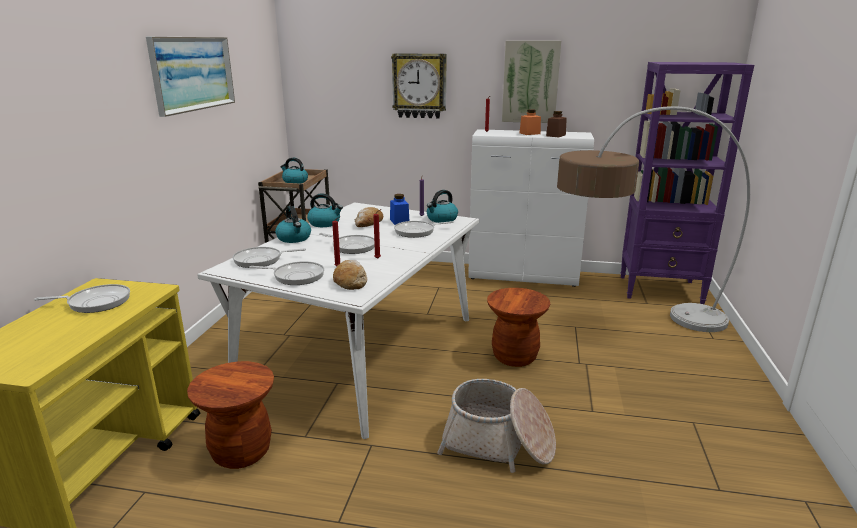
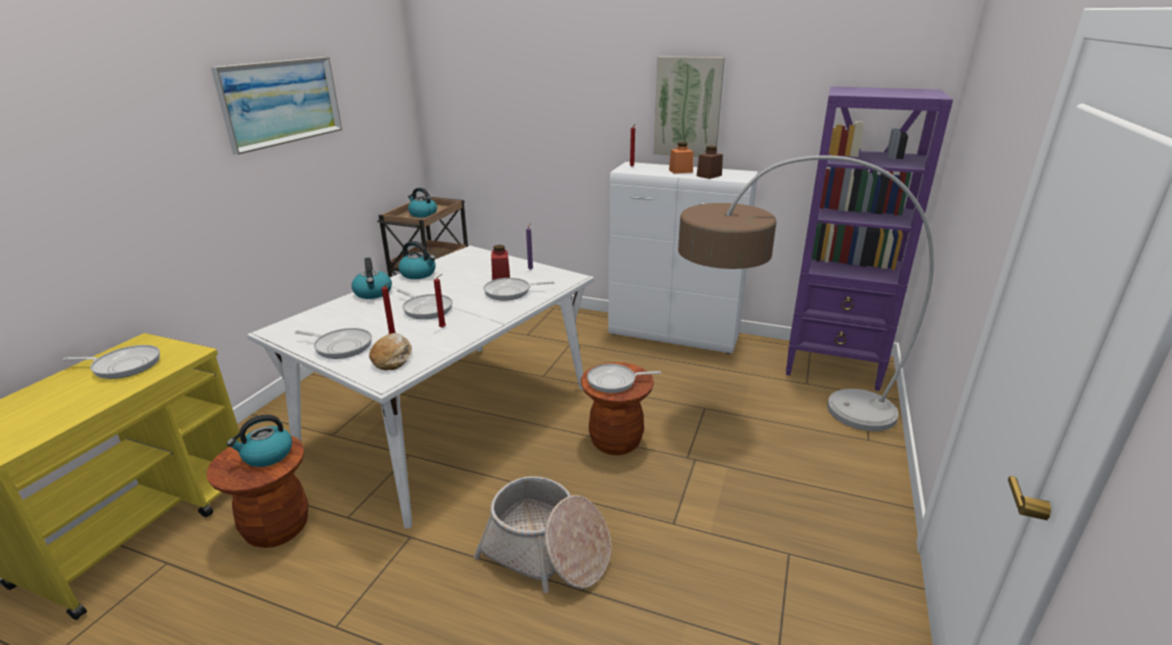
camera: 10 degrees right, 5 degrees up
frying pan [232,247,306,268] -> frying pan moved to [587,364,661,393]
bread [355,207,383,227] -> none
blue jar [390,194,409,225] -> red jar [491,245,510,280]
wall clock [391,53,447,118] -> none
kettle [427,190,458,223] -> kettle moved to [227,415,292,467]

